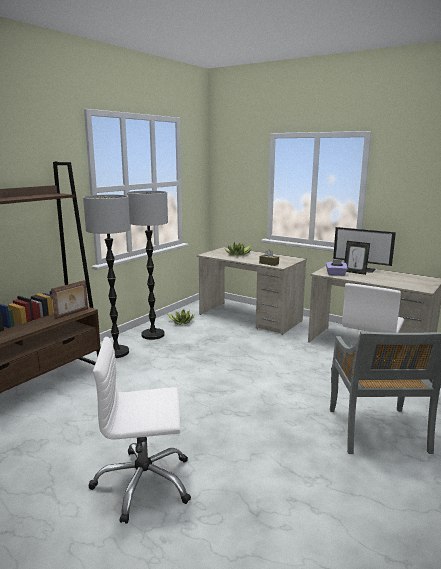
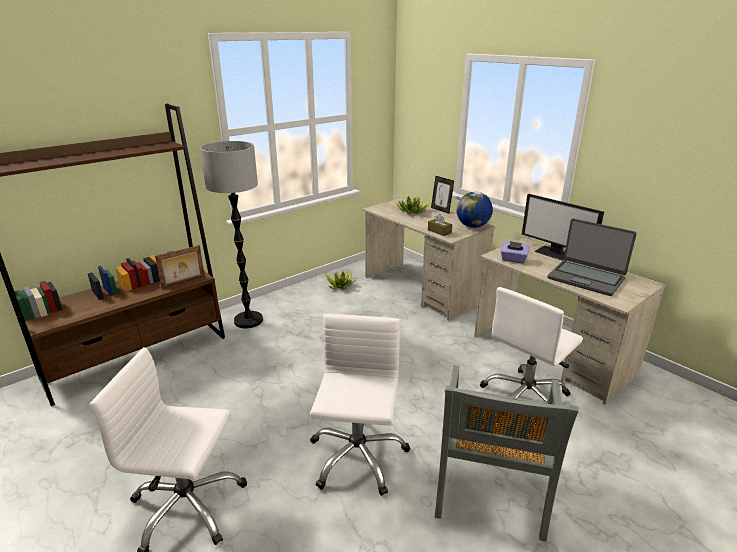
camera: 15 degrees right, 10 degrees up
floor lamp [127,191,168,340] -> none
picture frame [344,241,370,275] -> picture frame moved to [431,176,454,214]
none -> white office chair [310,314,410,496]
none -> globe [456,192,493,228]
none -> laptop [547,219,637,296]

